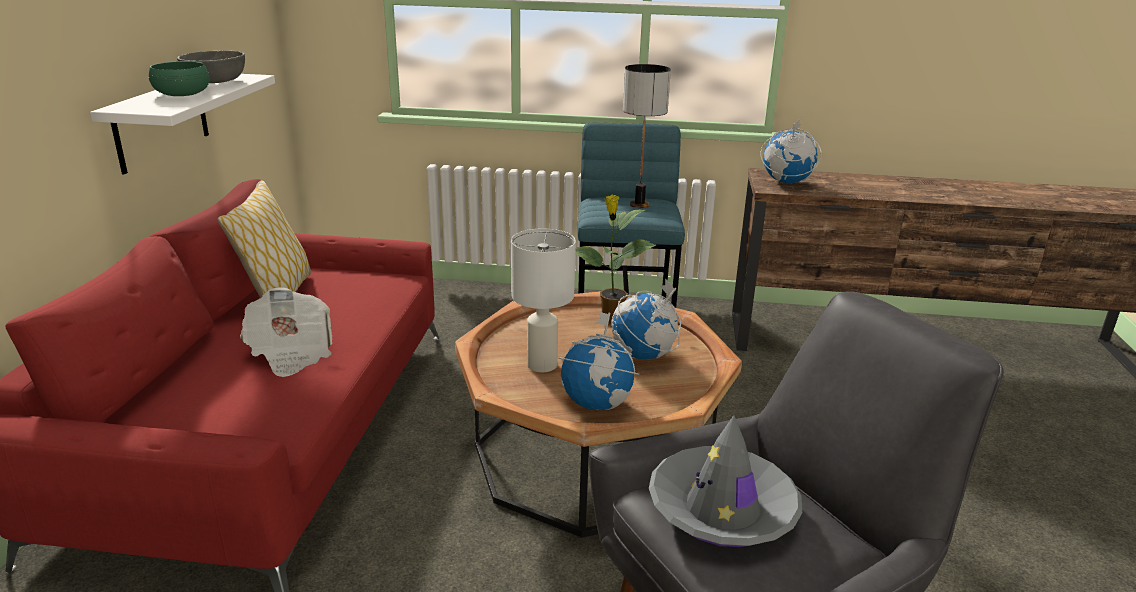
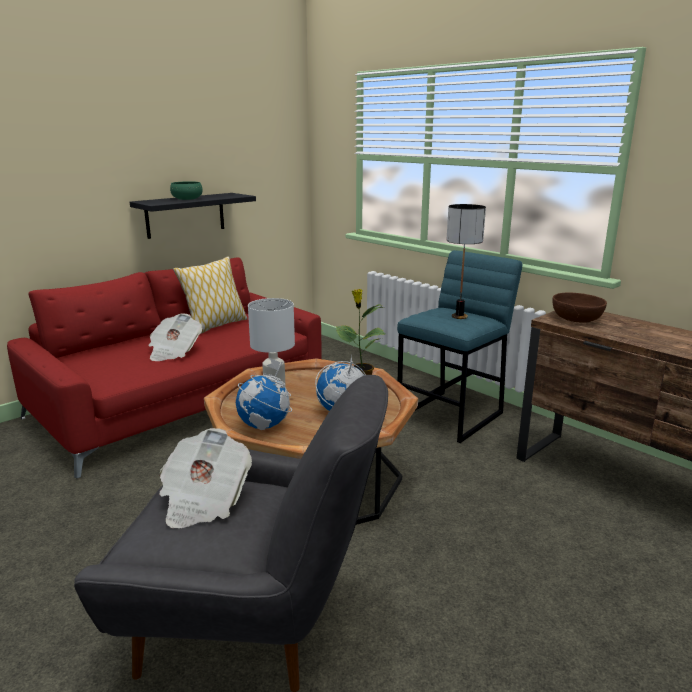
camera: 40 degrees right, 5 degrees down
white shelf [90,74,275,175] -> black shelf [130,193,256,239]
grey bowl [177,50,245,83] -> none
grey hat [649,415,802,547] -> newspaper [159,428,252,528]
globe [760,118,822,183] -> brown bowl [552,292,607,323]

